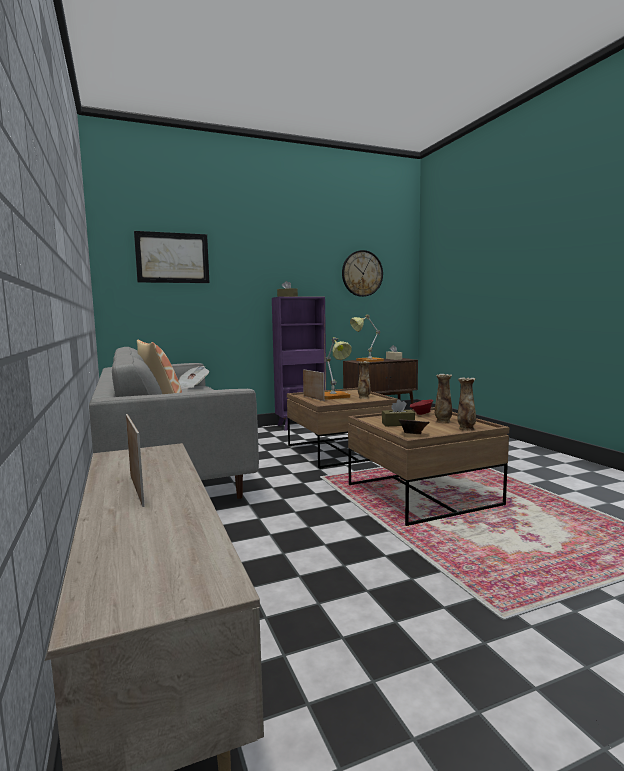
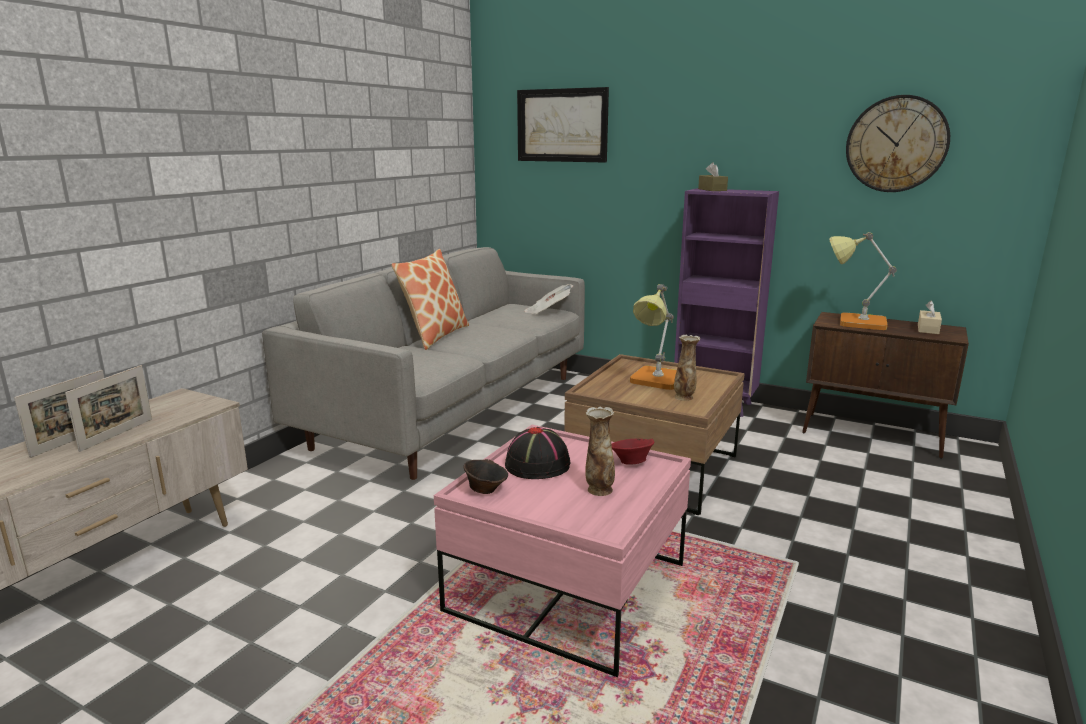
camera: 50 degrees right, 10 degrees up
picture frame [303,369,325,401] -> picture frame moved to [65,365,152,452]
brown coffee table [348,407,509,526] -> pink coffee table [434,425,691,677]
brown tissue box [382,399,415,426] -> black hat [505,427,571,479]
vase [458,378,476,431] -> none

